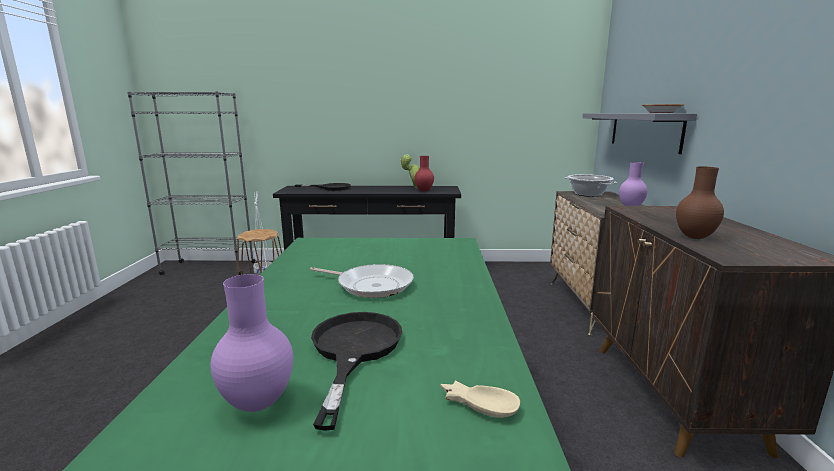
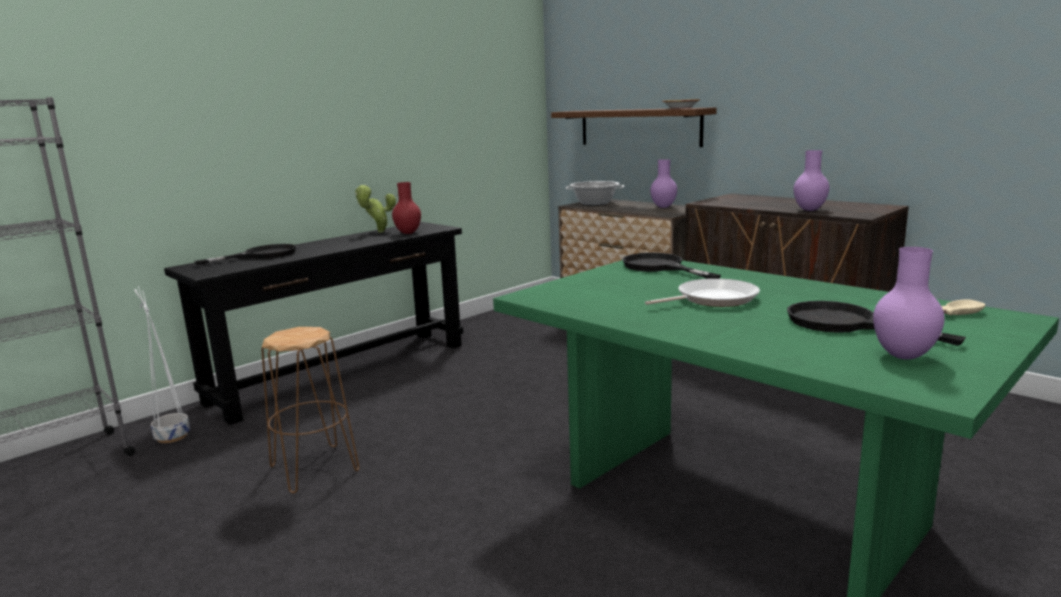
camera: 45 degrees left, 0 degrees up
grey shelf [582,113,697,154] -> brown shelf [551,107,717,147]
brown vase [676,166,724,239] -> purple vase [794,150,829,211]
none -> black frying pan [622,253,721,279]

